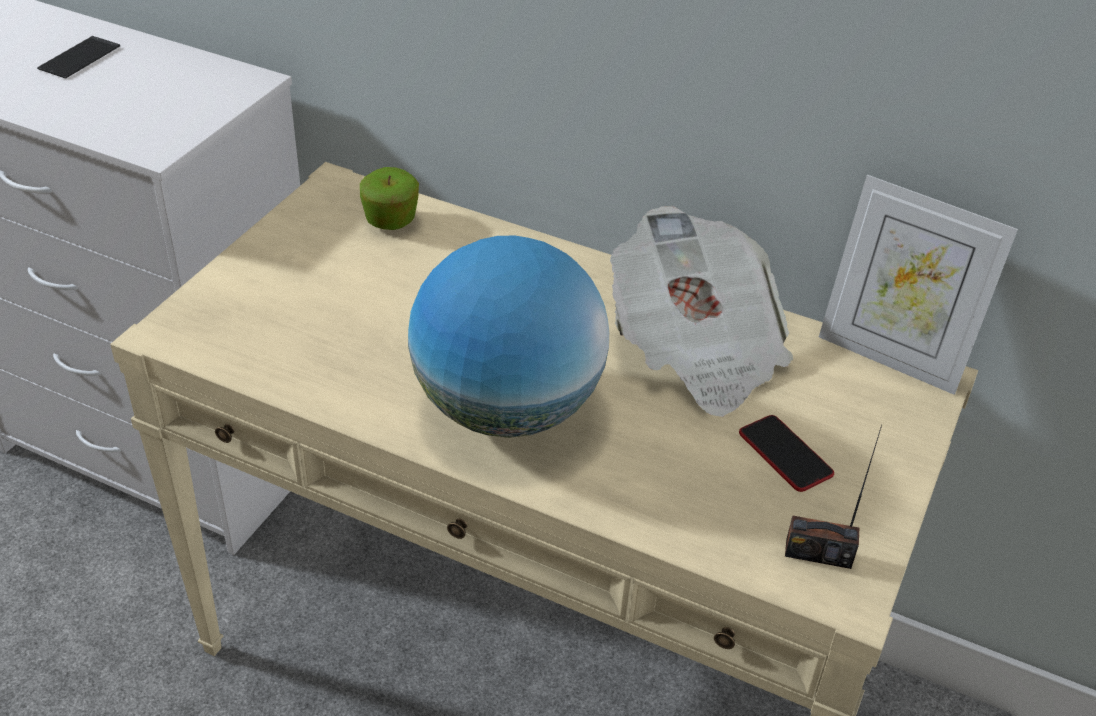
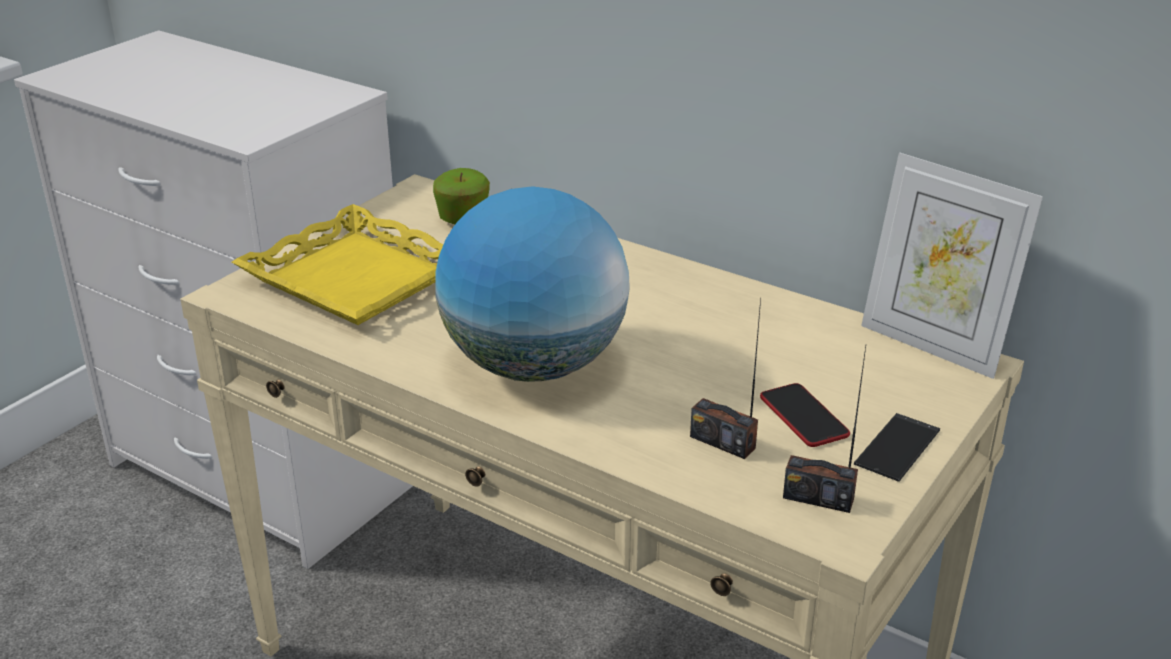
camera: 10 degrees right, 10 degrees down
phone [37,36,120,79] -> phone moved to [854,413,940,482]
newspaper [610,206,793,417] -> none
none -> yellow tray [232,204,443,325]
none -> radio [690,298,761,459]

